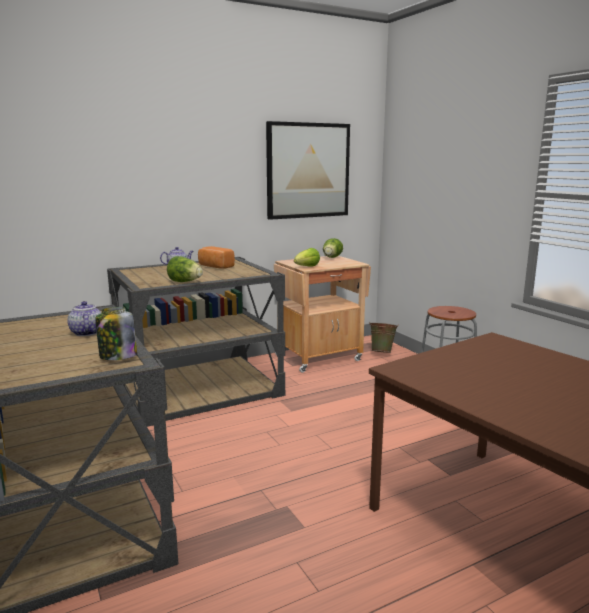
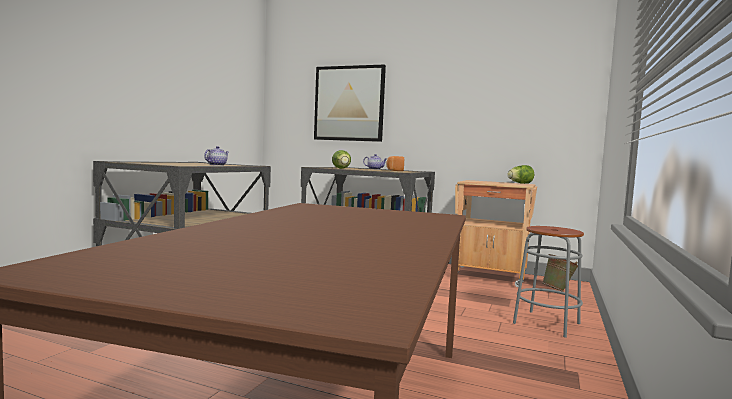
camera: 50 degrees right, 10 degrees down
jar [96,307,137,360] -> none
picture [266,121,350,220] -> picture moved to [314,65,386,142]
lettuce [294,248,320,267] -> none

